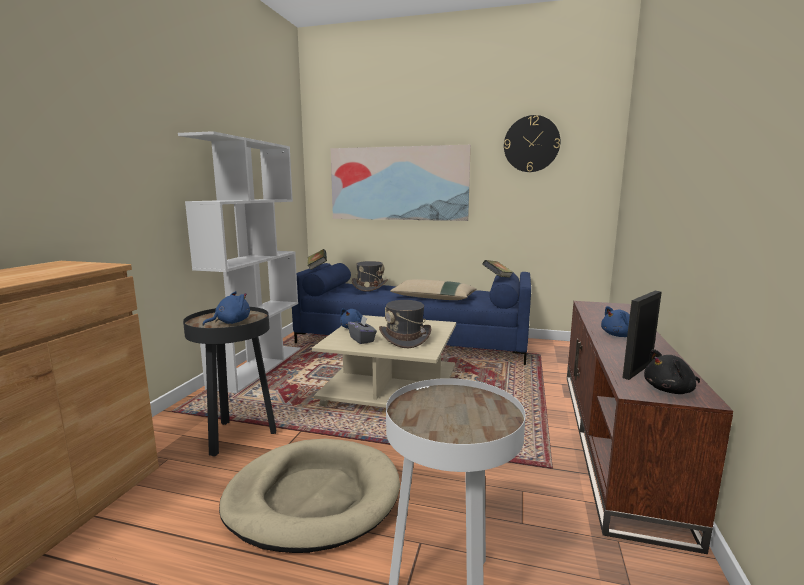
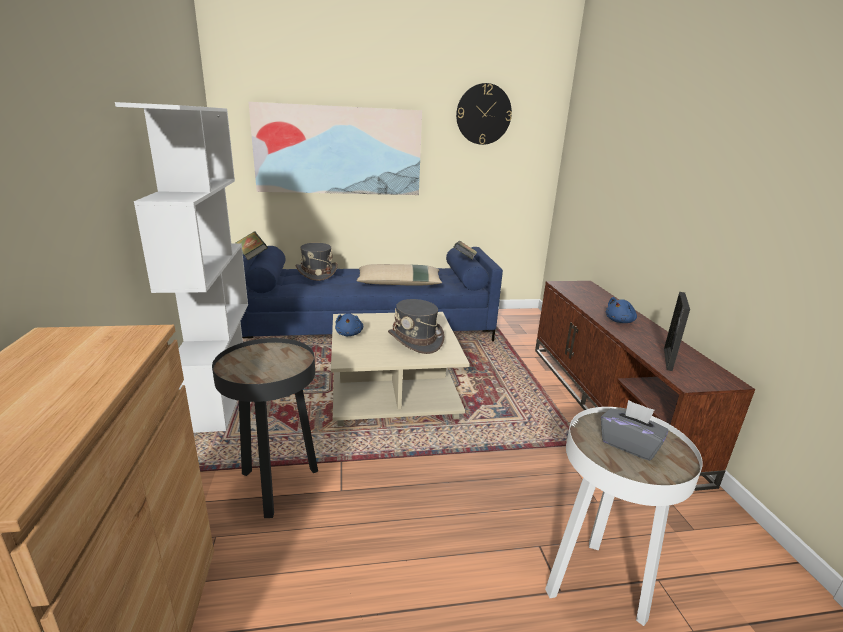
camera: 25 degrees left, 10 degrees up
blue plush toy [203,291,250,326] -> none
beige dog bed [219,439,400,553] -> none
grey tissue box [348,316,377,344] -> grey tissue box moved to [601,400,669,461]
black plush toy [644,349,700,394] -> none

